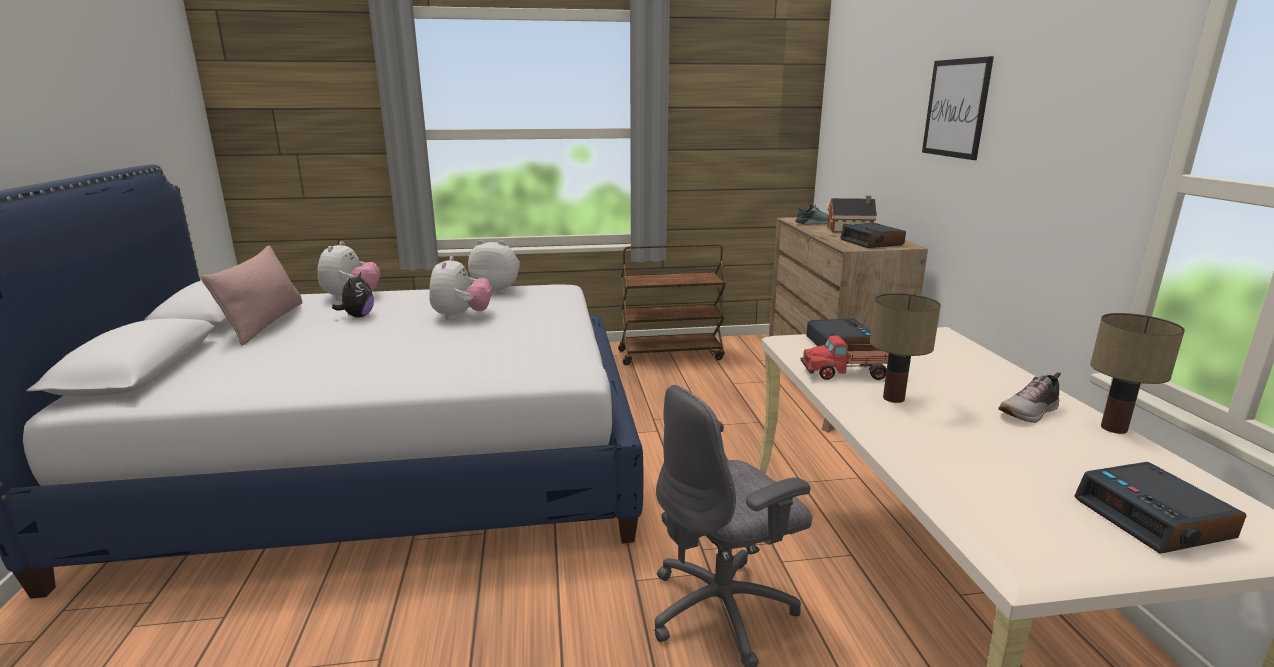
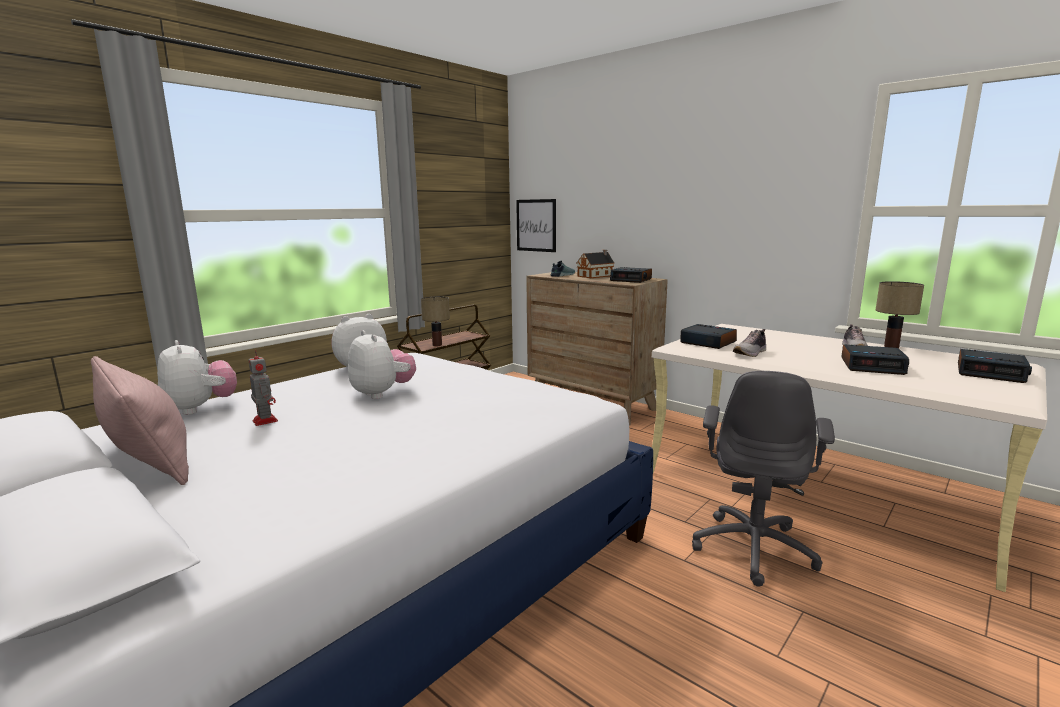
camera: 40 degrees left, 5 degrees down
plush toy [332,272,374,318] -> toy robot [249,350,278,426]
toy truck [801,335,889,380] -> shoe [733,329,766,357]
table lamp [870,293,941,403] -> table lamp moved to [421,296,450,346]
picture [922,56,994,160] -> picture moved to [516,199,556,252]
none -> alarm clock [841,344,909,375]

